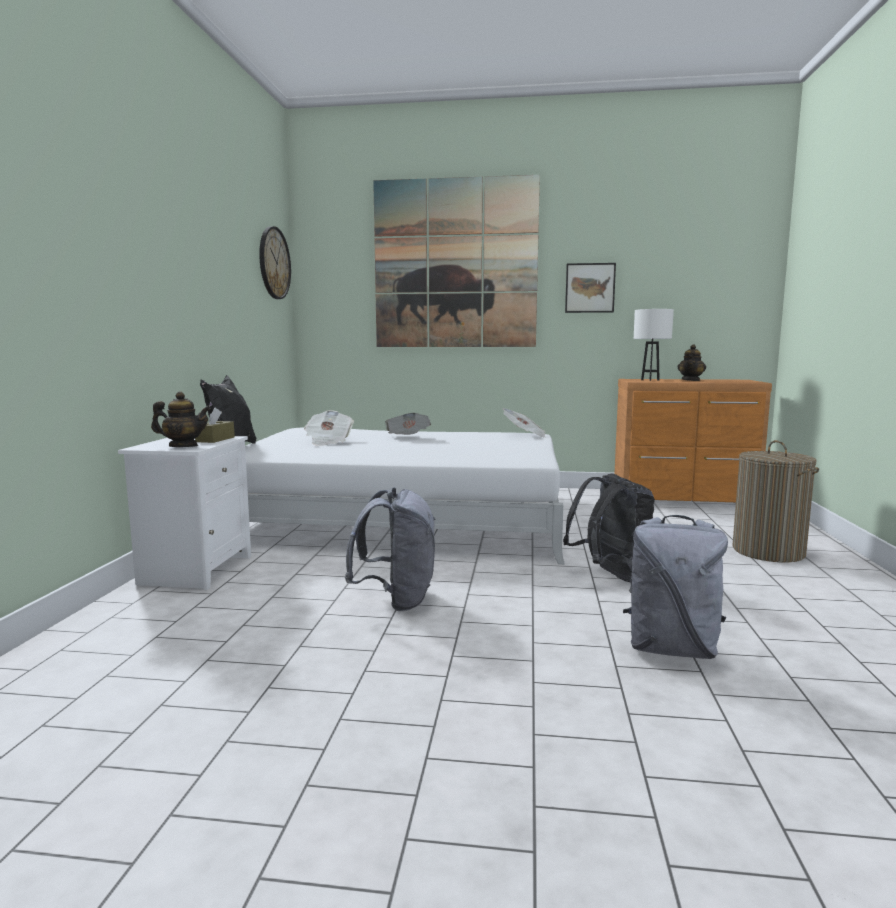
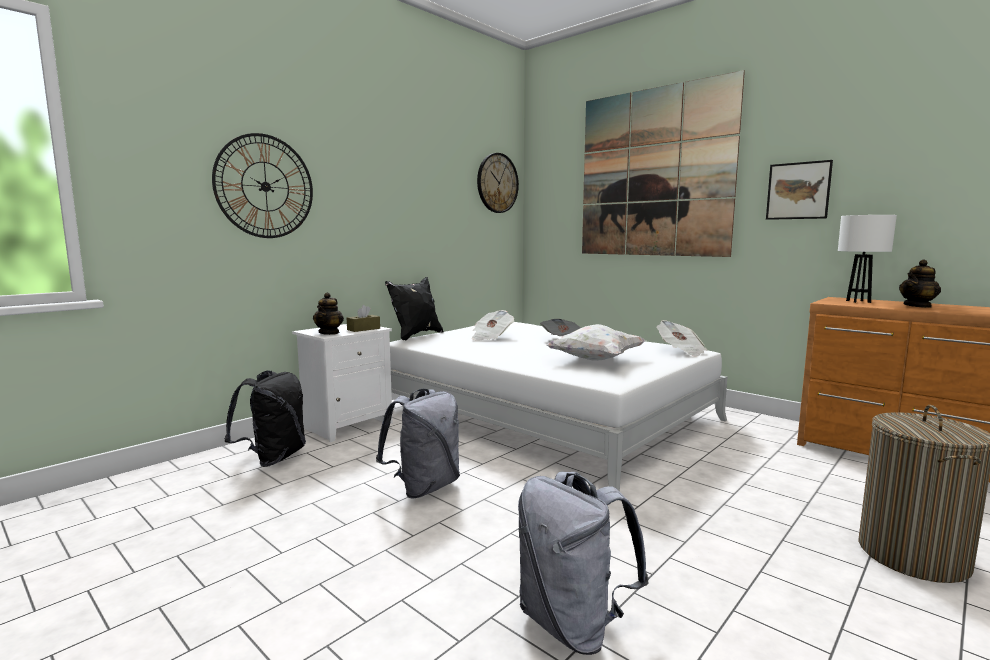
camera: 35 degrees right, 0 degrees up
teapot [151,392,211,447] -> teapot turned 60 degrees clockwise [313,292,344,335]
black backpack [563,474,655,582] -> black backpack moved to [224,370,306,467]
none -> wall clock [212,133,313,238]
none -> white pillow [546,324,646,361]

